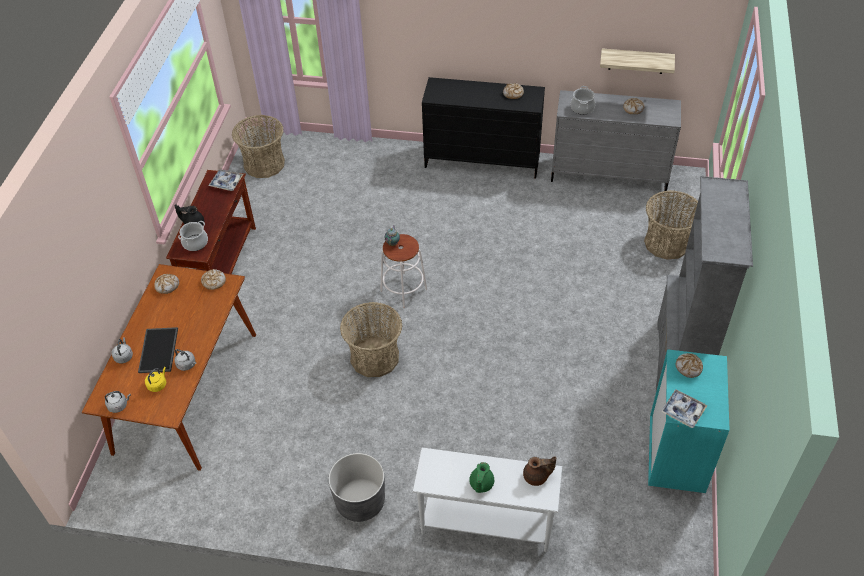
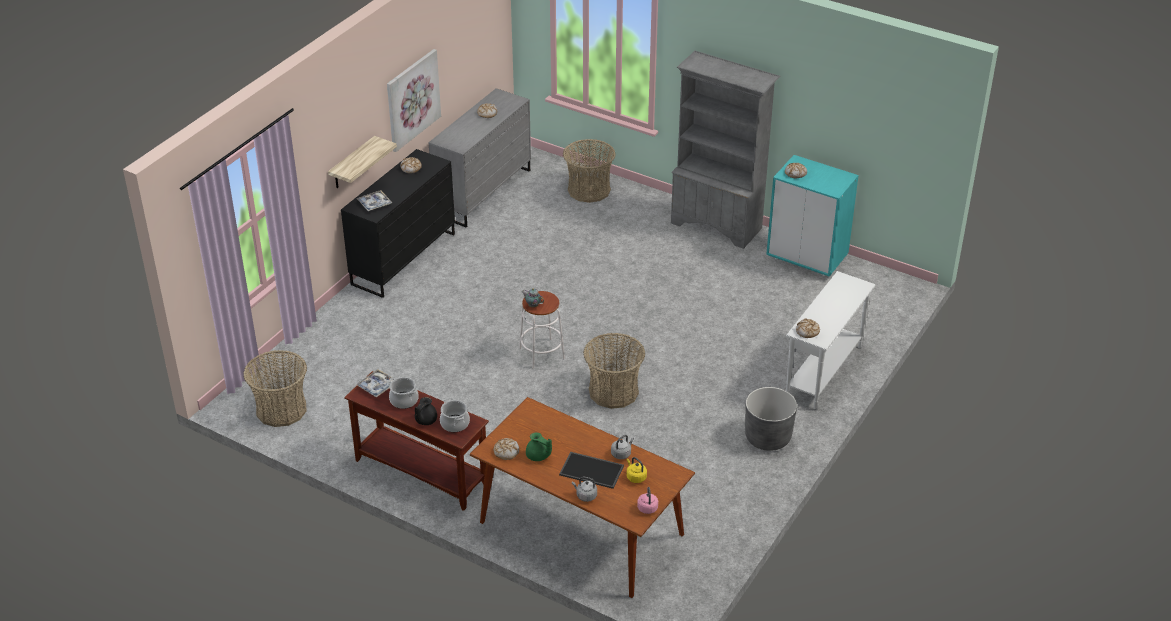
camera: 70 degrees left, 10 degrees down
grey kettle [105,391,131,413] -> pink kettle [637,487,658,514]
bread [201,269,226,290] -> bread moved to [796,318,820,338]
green teapot [469,462,494,493] -> green teapot moved to [526,433,552,461]
brown teapot [523,456,556,486] -> none
cooking pot [571,86,595,115] -> cooking pot moved to [387,377,419,409]
shelf [600,48,675,74] -> shelf moved to [328,136,397,188]
tray [661,389,708,428] -> tray moved to [357,190,392,211]
none -> picture [387,49,441,152]

